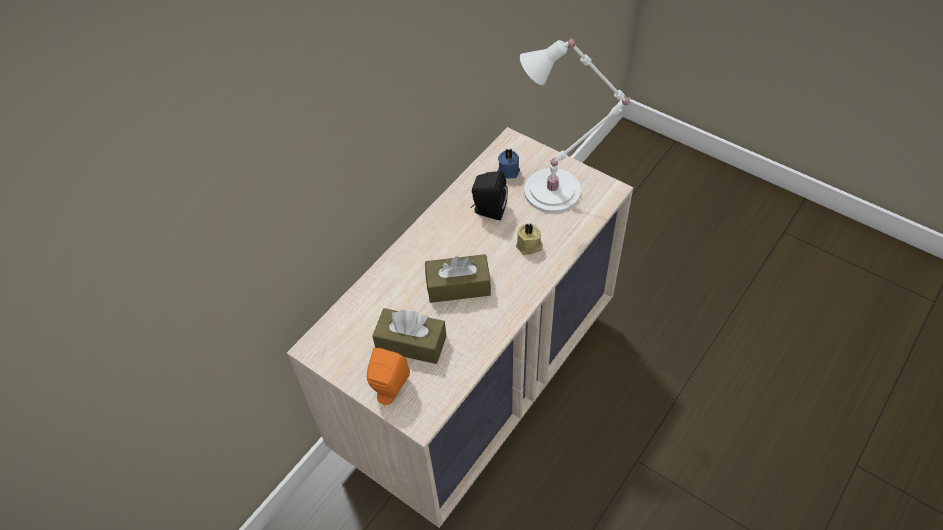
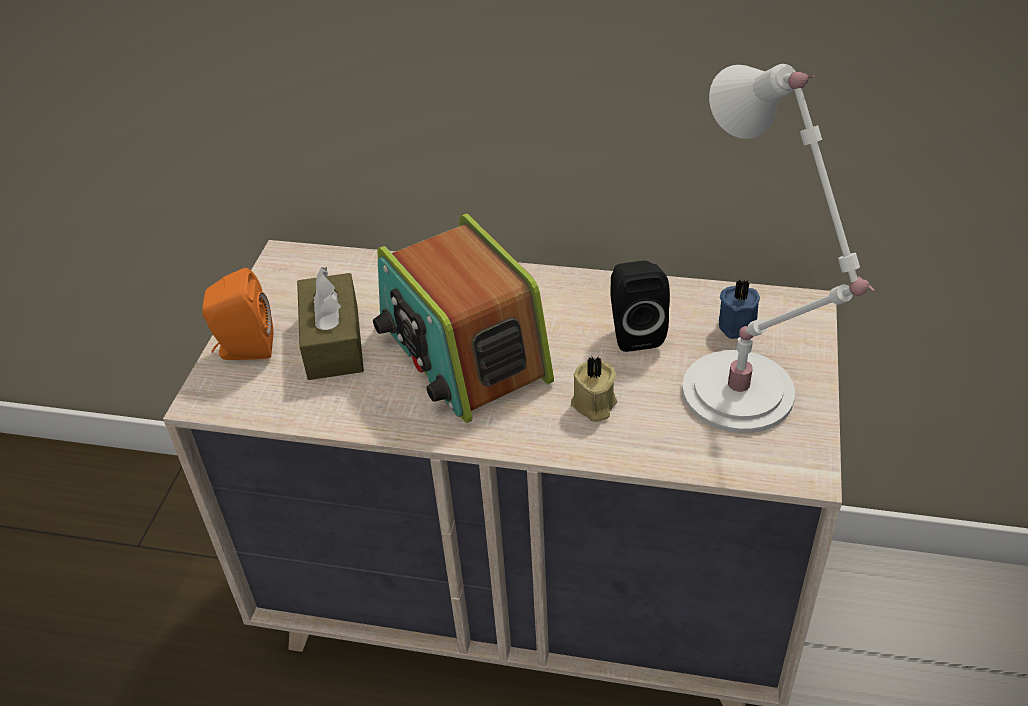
camera: 65 degrees right, 10 degrees down
brown tissue box [425,254,491,303] -> radio [373,214,554,423]

